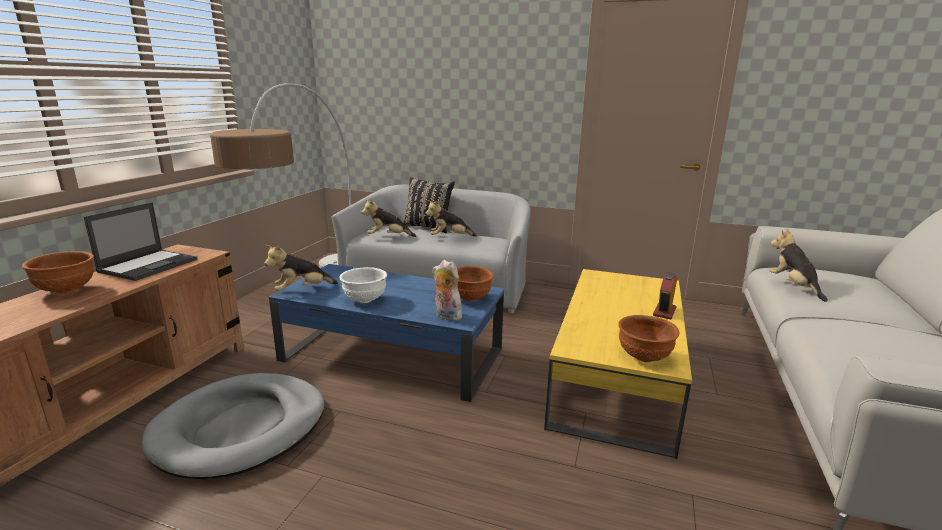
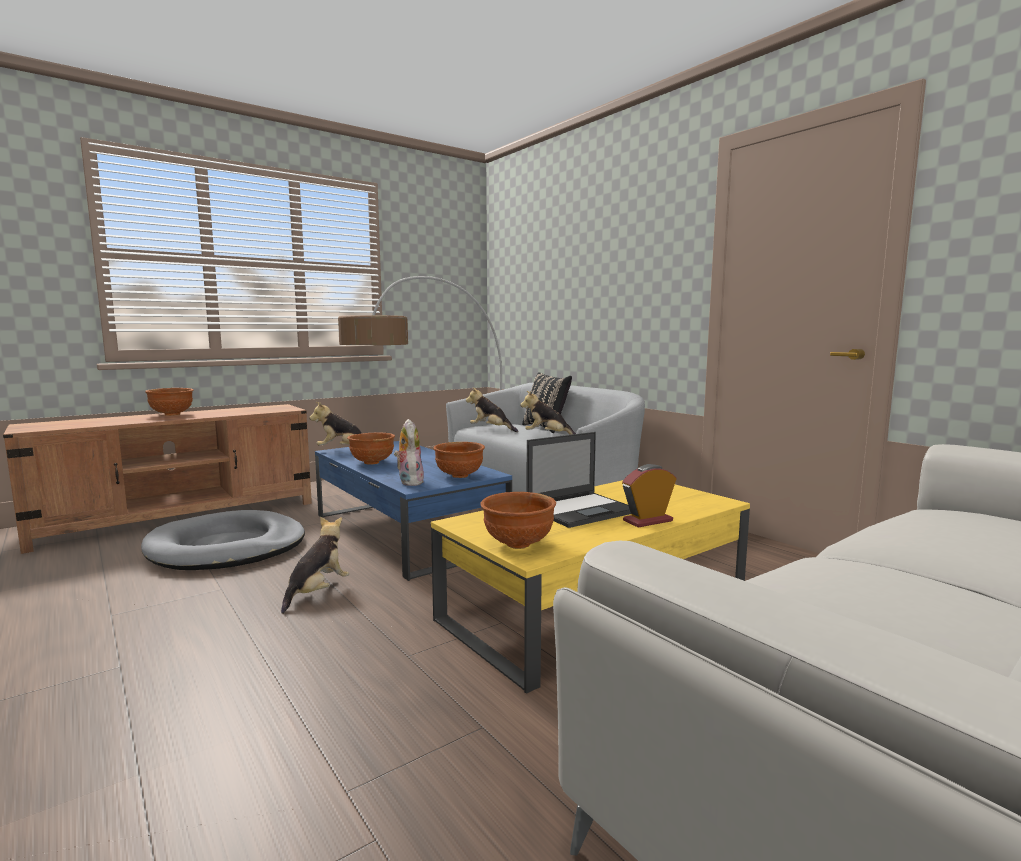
camera: 35 degrees right, 10 degrees down
laptop [84,202,197,281] -> laptop moved to [526,432,631,528]
white bowl [339,267,387,303] -> brown bowl [347,433,395,465]
plush toy [769,228,828,302] -> plush toy moved to [281,517,349,614]

